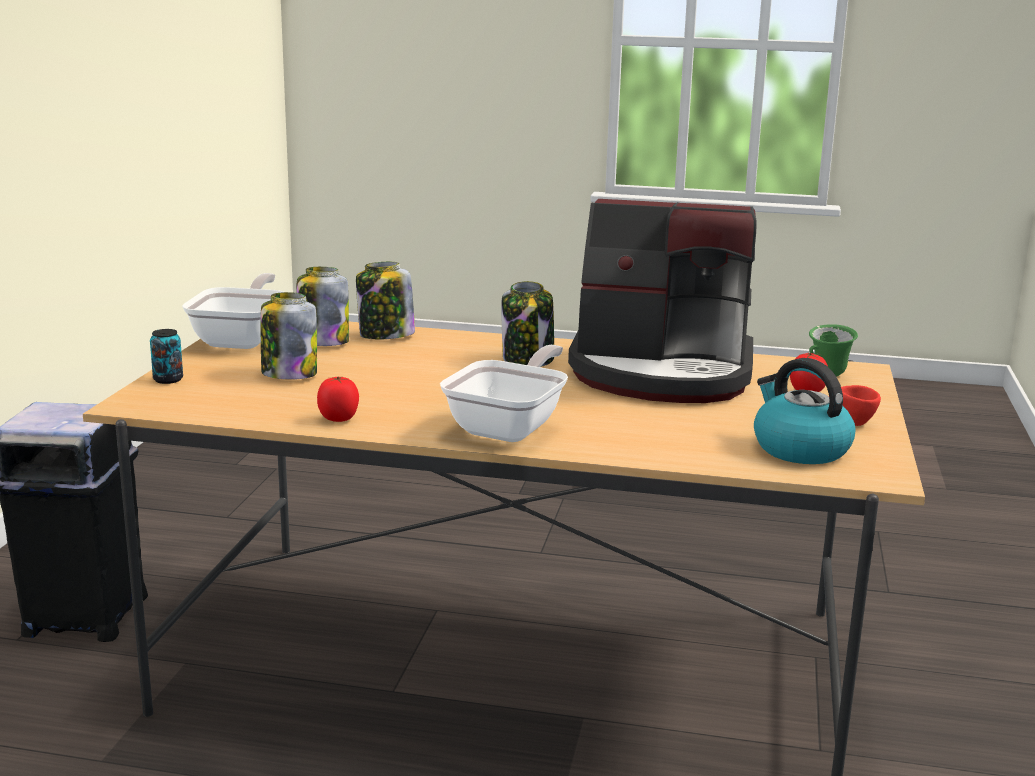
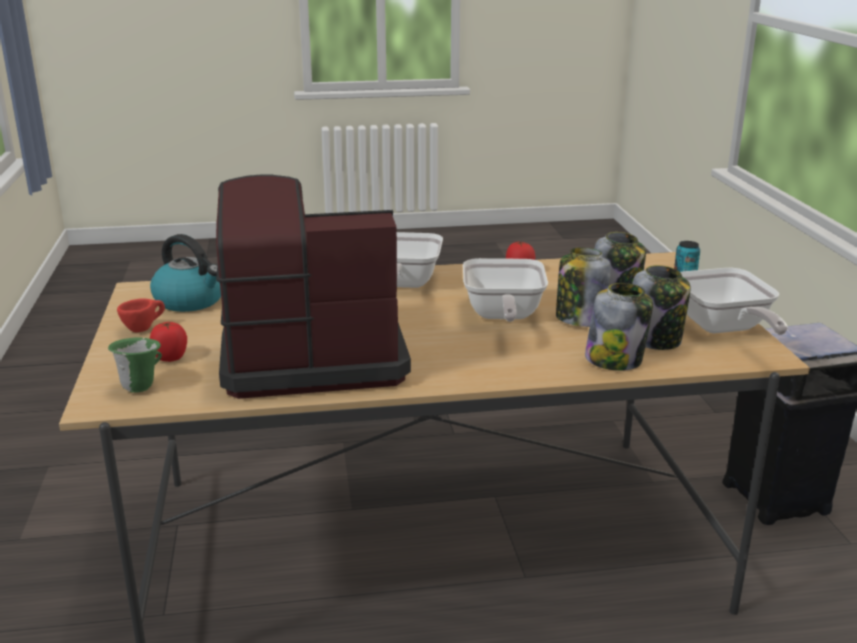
camera: 160 degrees right, 5 degrees up
jar [501,281,554,367] -> jar moved to [556,248,611,327]
none -> frying pan [463,258,548,322]

